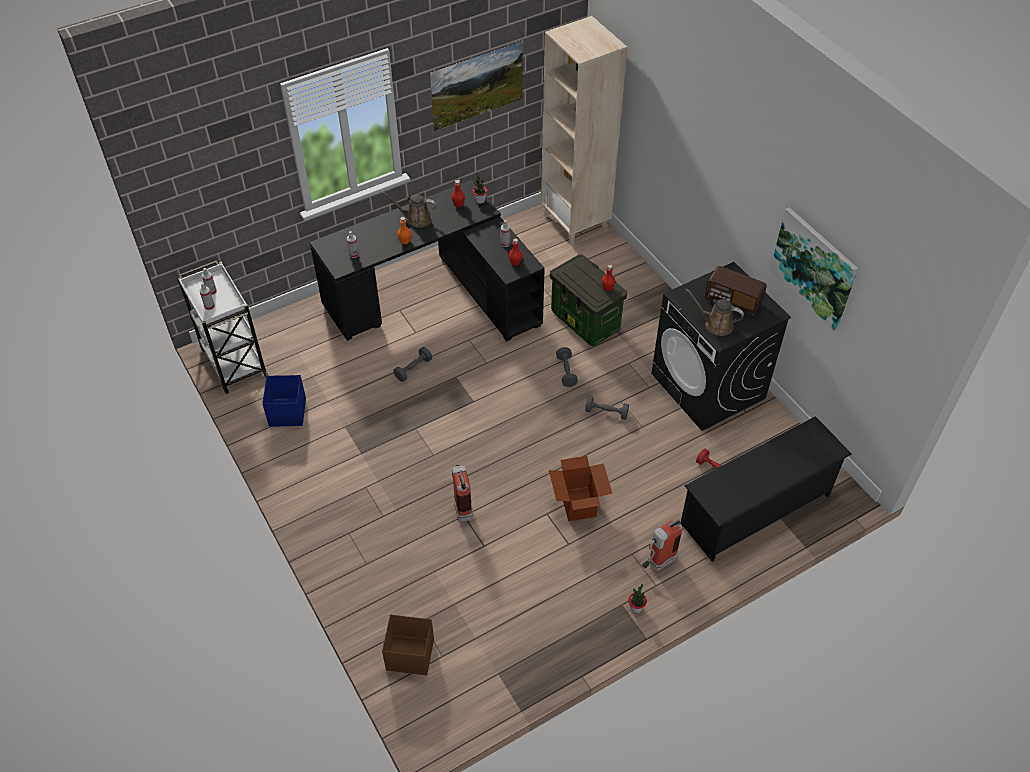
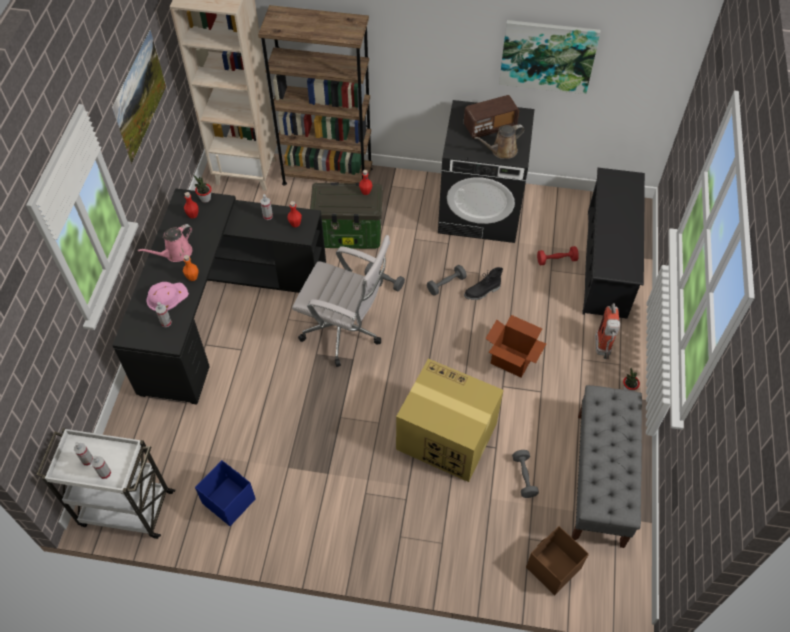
camera: 50 degrees left, 5 degrees up
brown watering can [382,191,437,228] -> pink watering can [138,224,192,262]
grey dumbbell [393,347,432,382] -> grey dumbbell moved to [512,450,539,498]
fire extinguisher [452,463,473,522] -> cardboard box [396,359,503,482]
none -> pink hard hat [146,282,189,311]
none -> brown bookcase [258,5,372,186]
none -> white office chair [292,235,390,367]
none -> black boot [464,267,503,300]
none -> grey bench [572,385,642,548]

